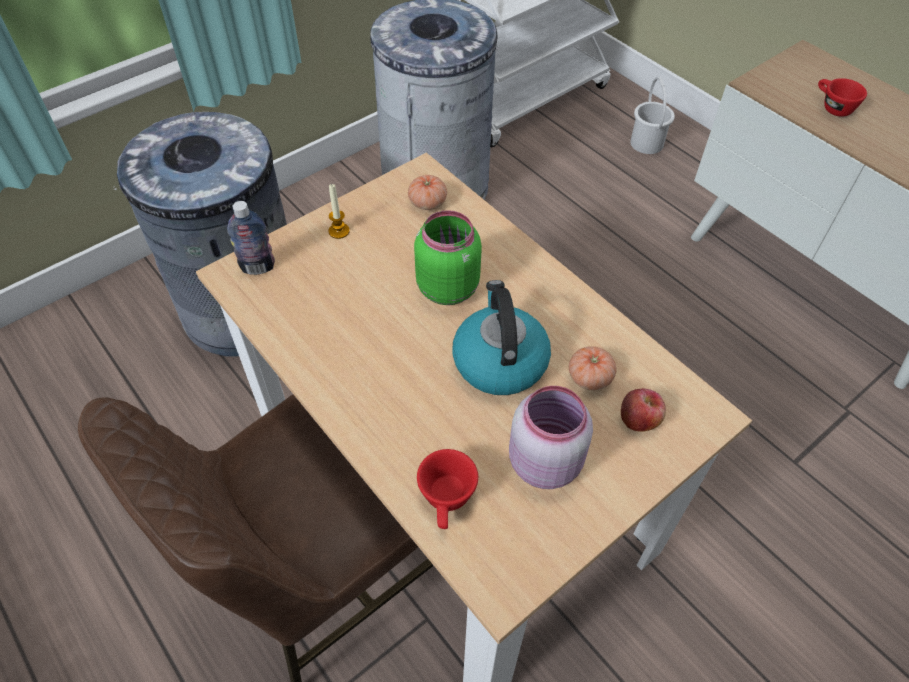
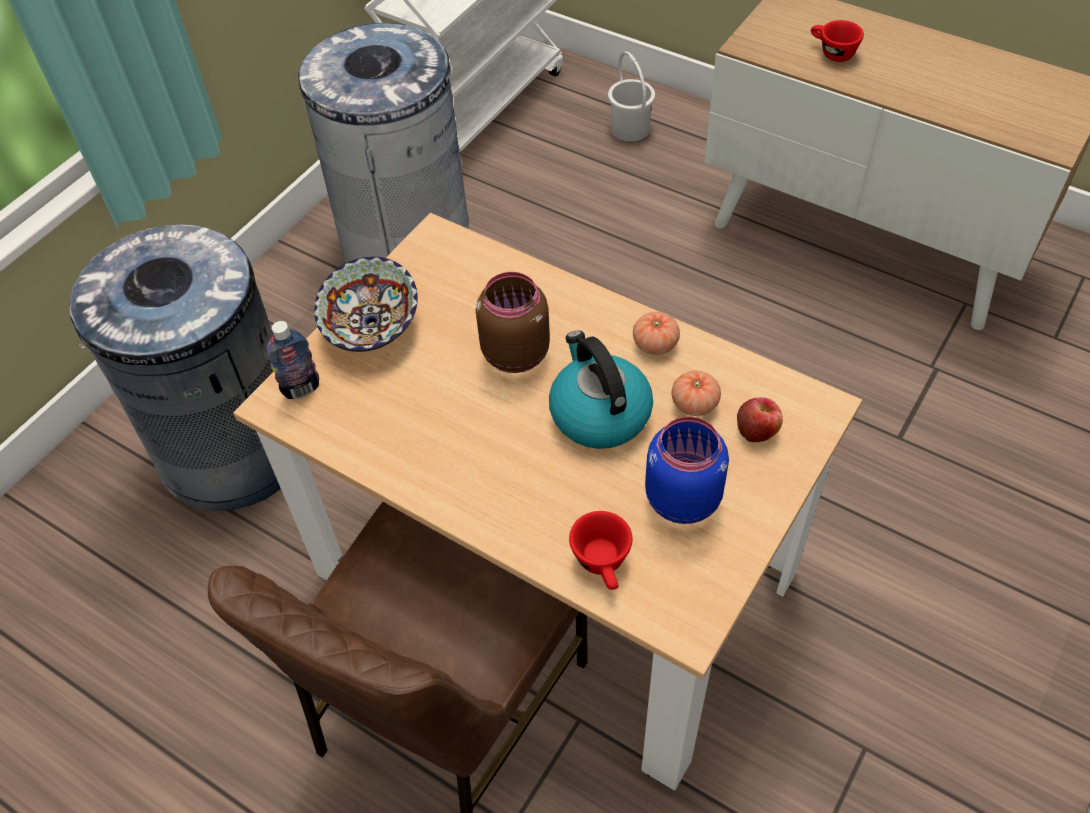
camera: 15 degrees left, 0 degrees up
candle [328,184,350,239] -> bowl [314,257,418,352]
tomato [408,175,447,210] -> tomato moved to [633,312,680,355]
green jar [414,210,482,305] -> brown jar [476,272,550,373]
pink jar [509,386,593,489] -> blue jar [645,417,729,524]

